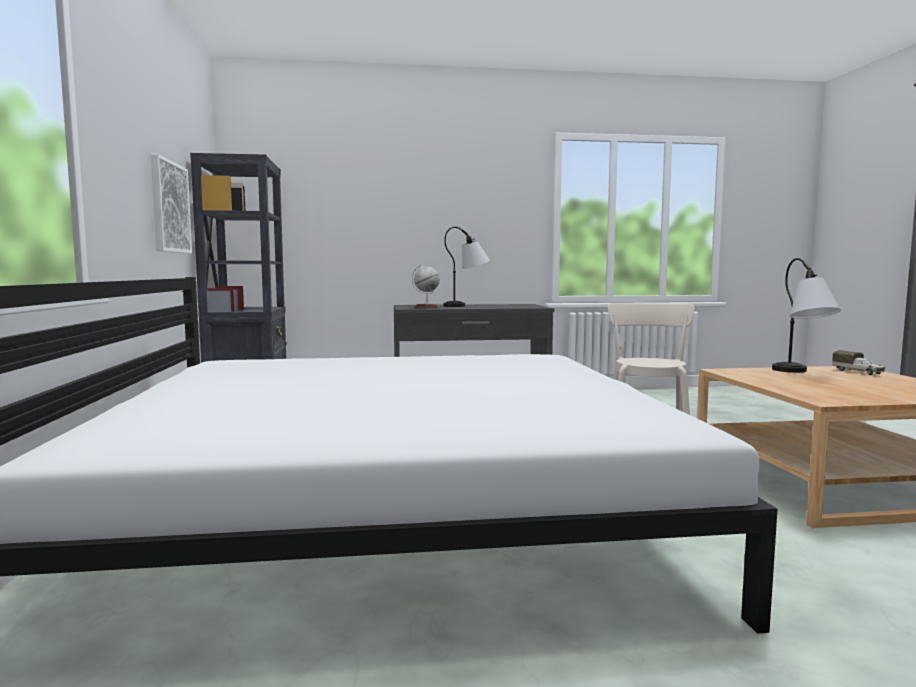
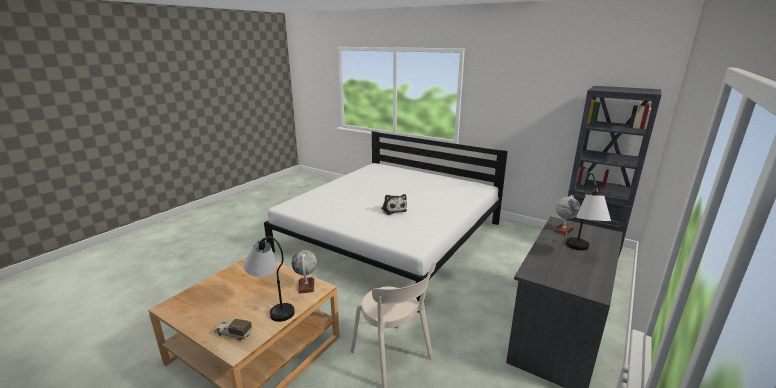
camera: 130 degrees right, 15 degrees up
picture [151,154,192,254] -> none
none -> globe [292,250,317,294]
none -> plush toy [381,194,407,215]

